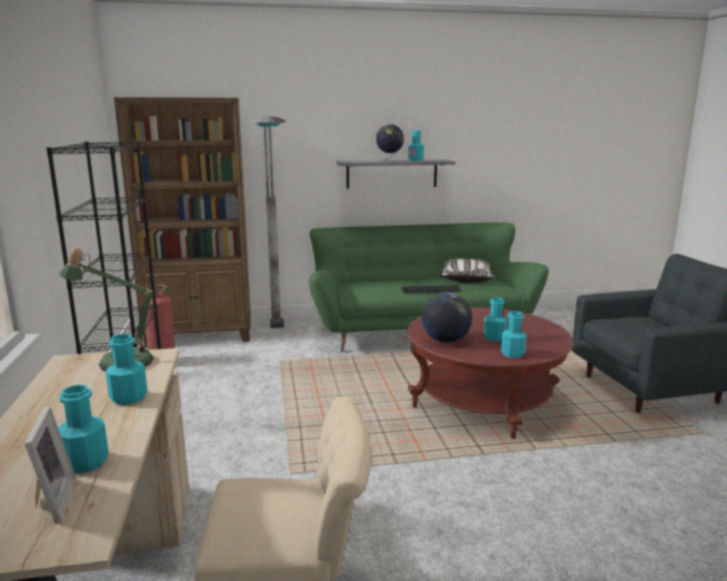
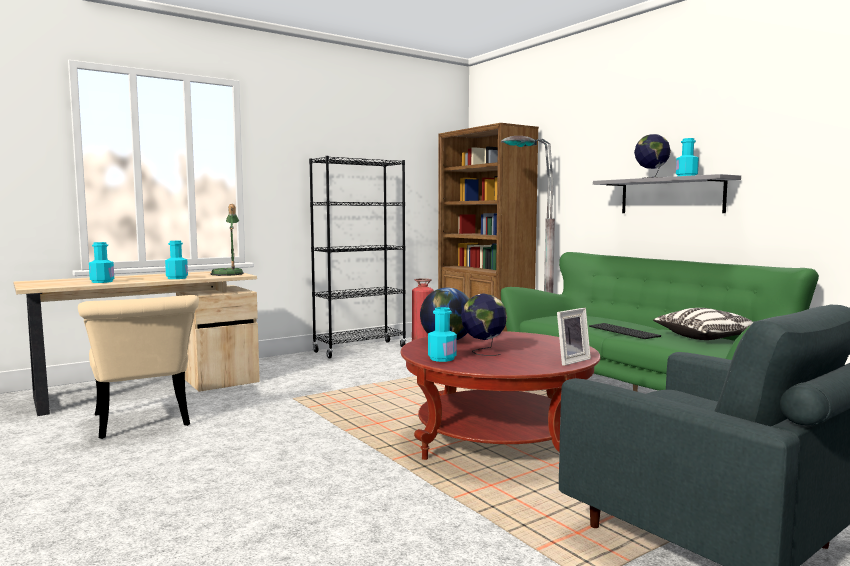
camera: 65 degrees right, 10 degrees down
picture frame [25,406,76,524] -> picture frame moved to [557,308,591,366]
turquoise bottle [484,297,508,341] -> globe [461,294,507,356]

